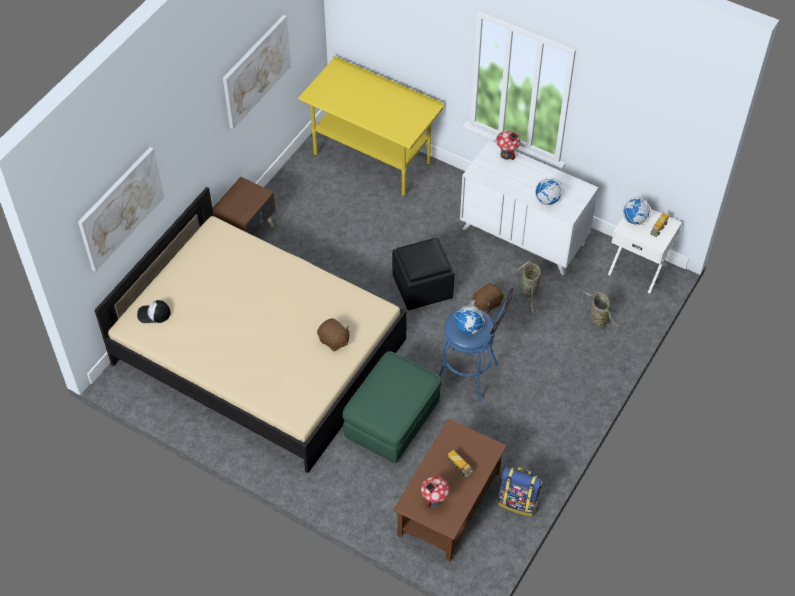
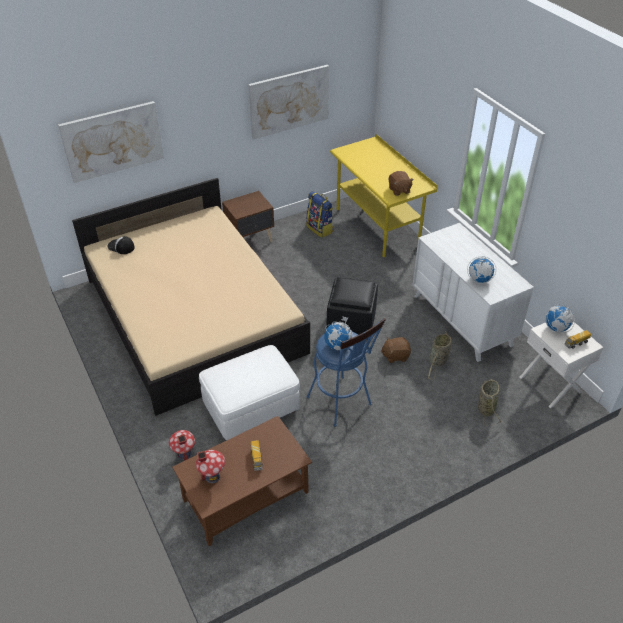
camera: 30 degrees right, 10 degrees down
brown plush toy [317,318,349,351] -> brown plush toy moved to [389,171,414,196]
green ottoman [343,351,441,463] -> white ottoman [199,345,300,440]
toy house [496,131,520,160] -> toy house moved to [169,430,195,461]
backpack [498,467,542,517] -> backpack moved to [306,191,333,238]

